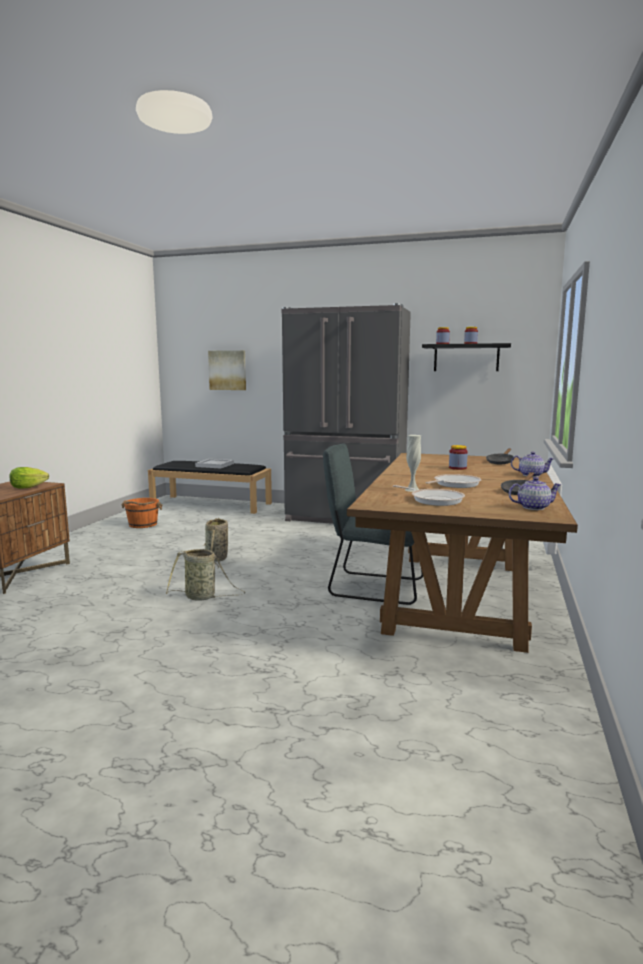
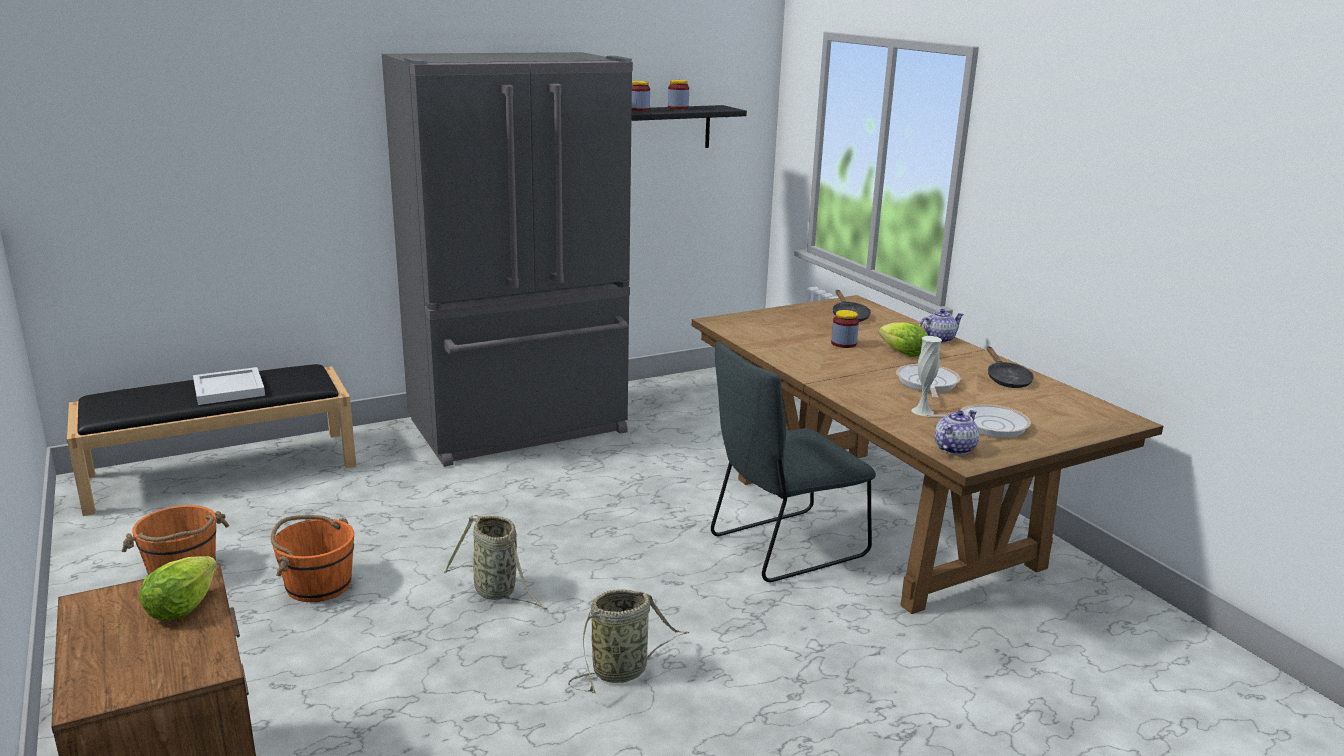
camera: 45 degrees left, 10 degrees up
picture [208,350,246,390] -> none
teapot [509,477,561,510] -> teapot moved to [935,410,979,455]
none -> orange bucket [271,515,354,602]
none -> lettuce [879,322,928,357]

